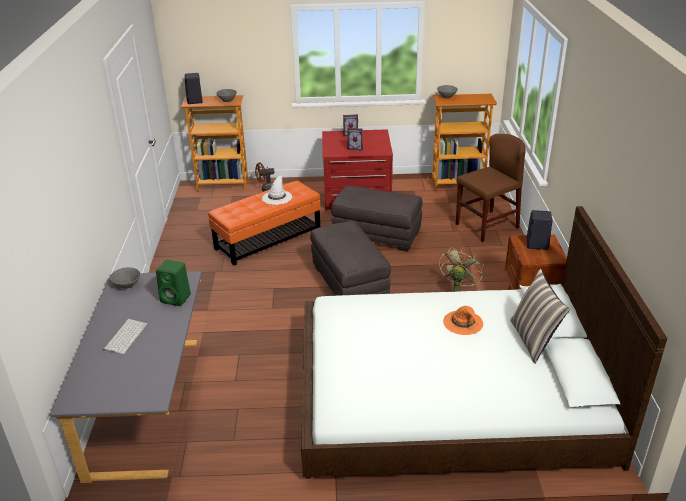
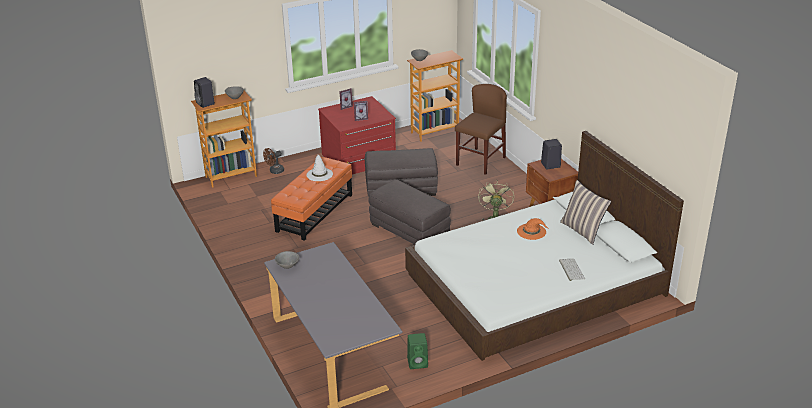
camera: 25 degrees left, 0 degrees up
keyboard [103,319,147,354] -> keyboard moved to [559,259,585,281]
green speaker [156,260,191,306] -> green speaker moved to [407,333,428,369]

